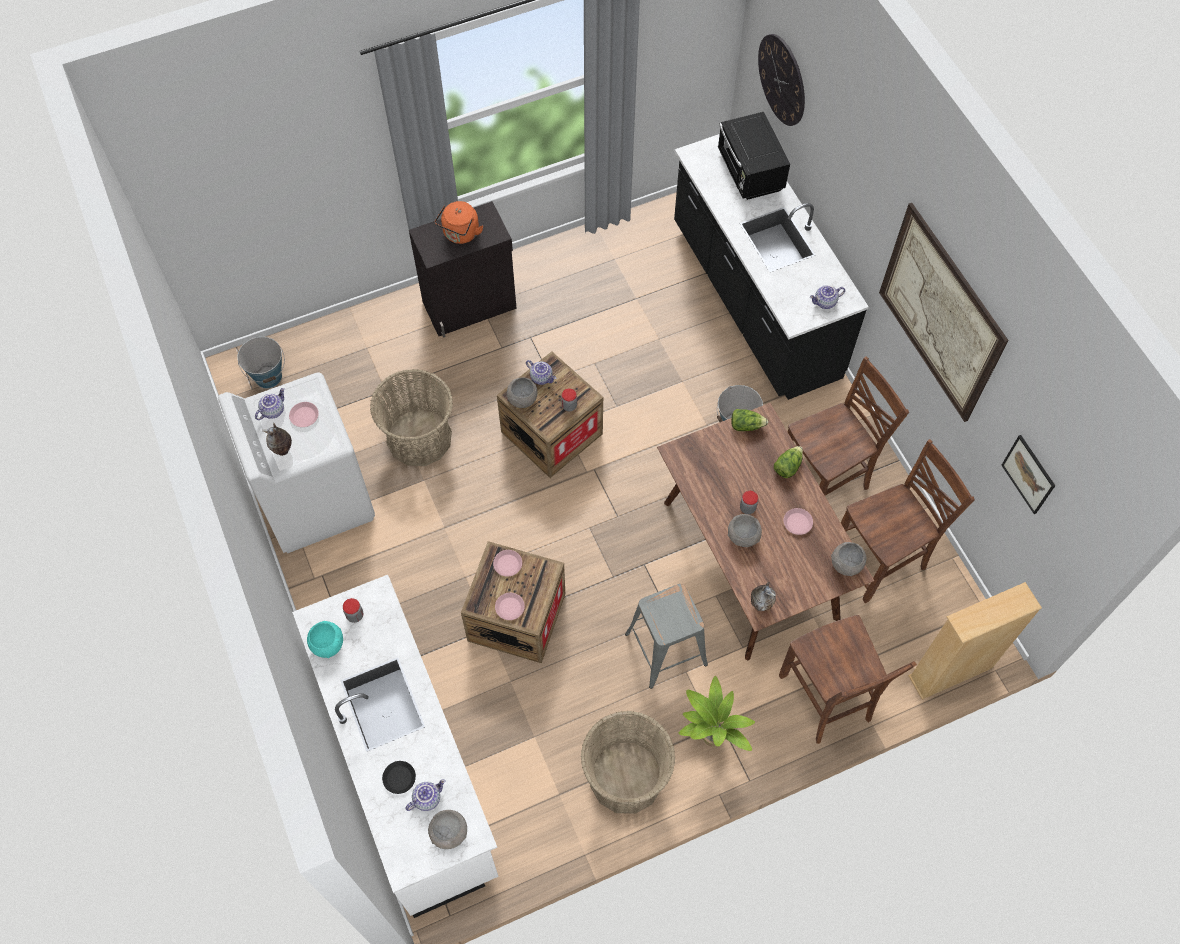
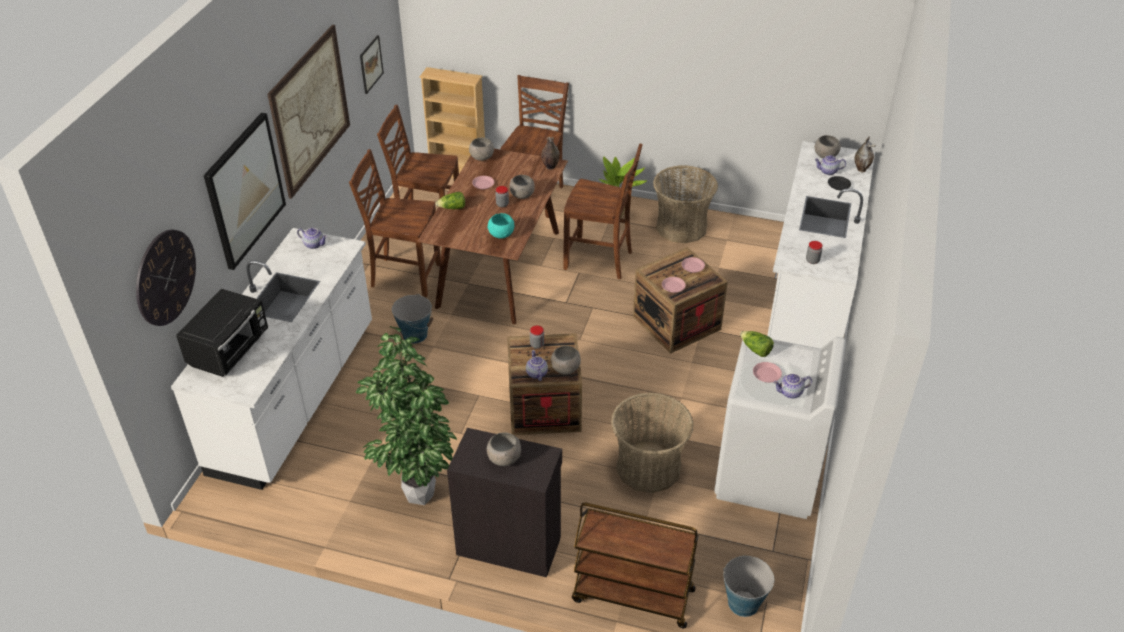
camera: 140 degrees left, 20 degrees down
vase [262,423,292,456] -> vase moved to [855,136,876,172]
turquoise bowl [307,621,343,658] -> turquoise bowl moved to [487,213,514,239]
orange kettle [435,201,483,244] -> grey bowl [487,432,521,466]
grey stool [625,584,708,689] -> brown chair [563,144,642,279]
black counter [674,134,869,400] -> white counter [171,228,372,490]
lettuce [731,409,768,431] -> lettuce moved to [740,331,774,357]
none -> picture [203,112,286,270]
none -> potted plant [356,326,457,505]
none -> brown cart [572,502,699,628]

